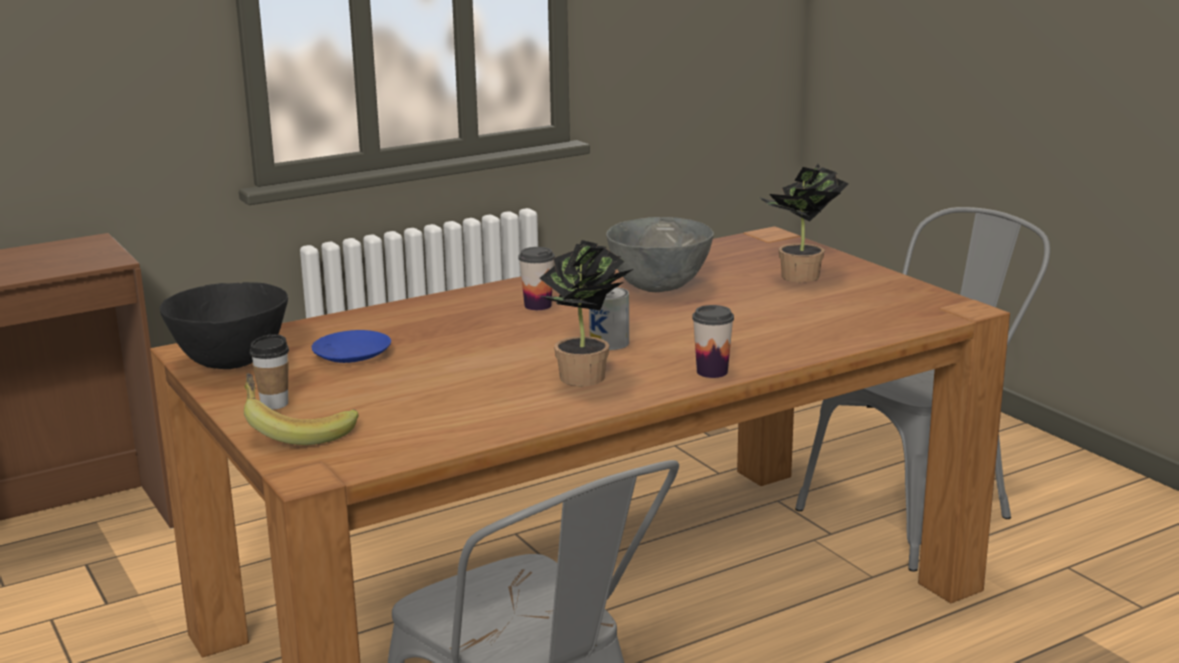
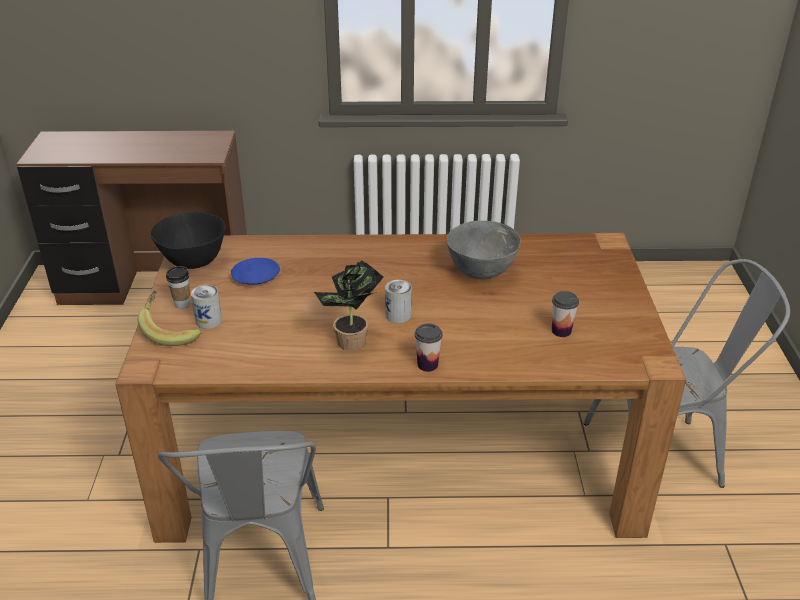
camera: 30 degrees right, 15 degrees up
cup [518,247,555,310] -> cup moved to [552,291,579,337]
potted plant [759,164,849,283] -> none
none -> can [191,285,222,329]

